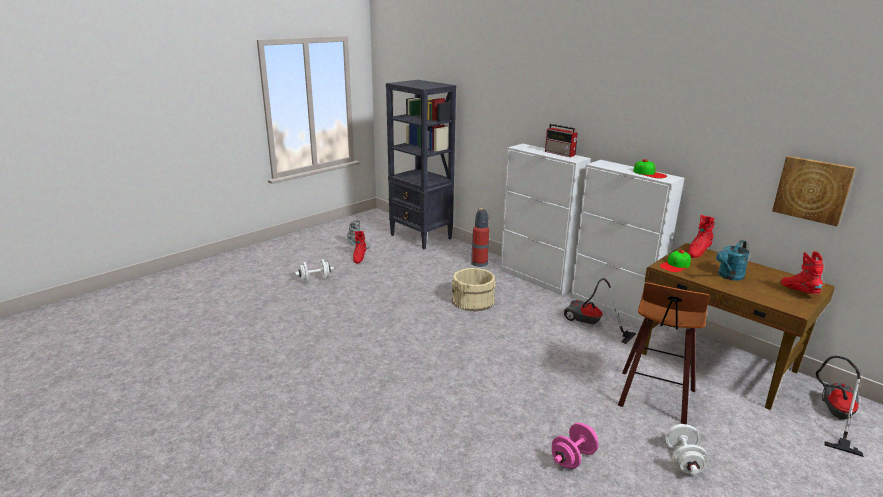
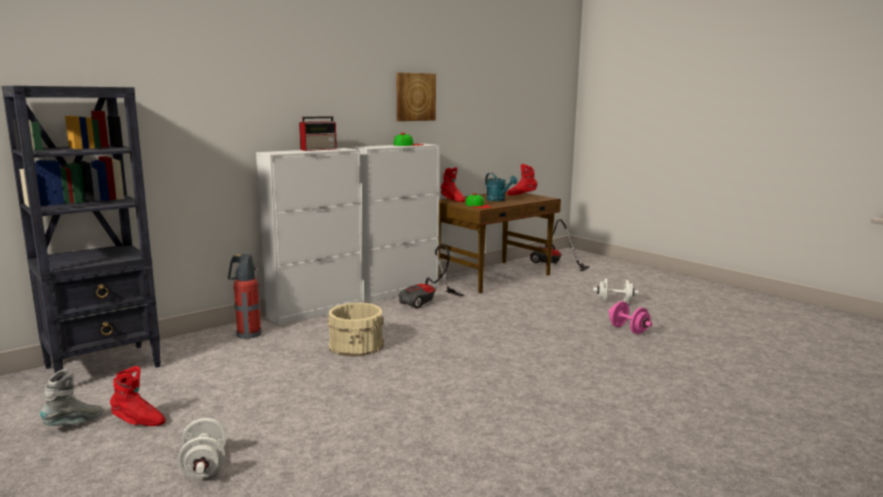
camera: 85 degrees left, 10 degrees down
stool [618,282,710,424] -> none
picture [772,156,856,226] -> picture moved to [397,73,436,121]

